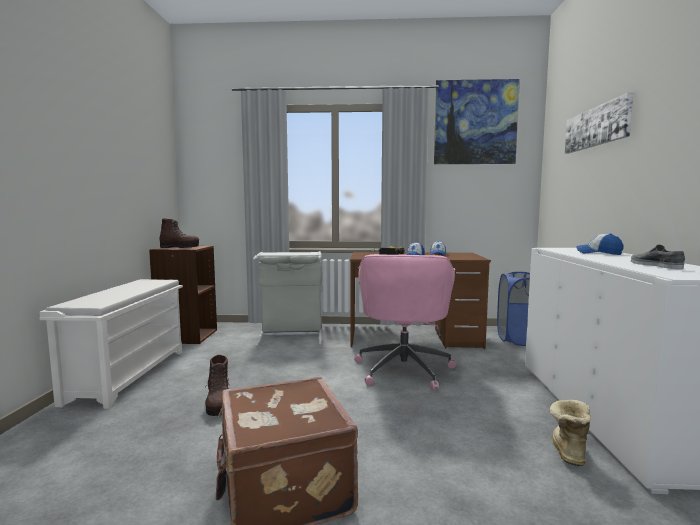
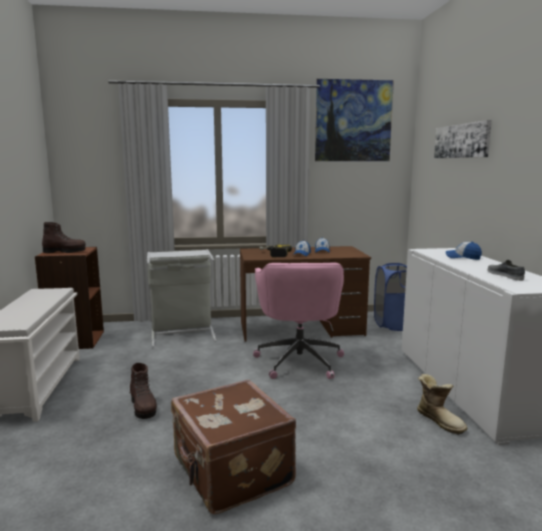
camera: 10 degrees left, 5 degrees up
boot [550,400,591,466] -> boot turned 135 degrees clockwise [417,374,467,435]

